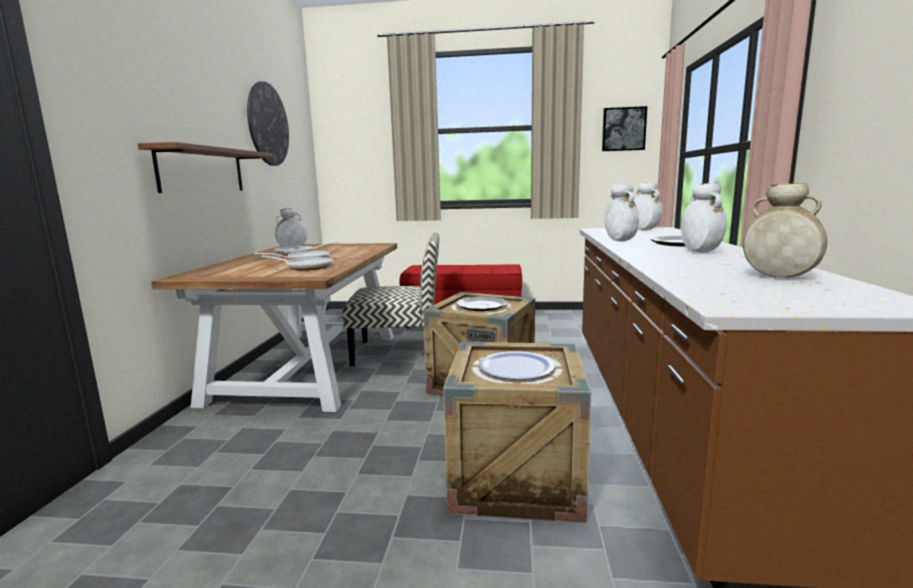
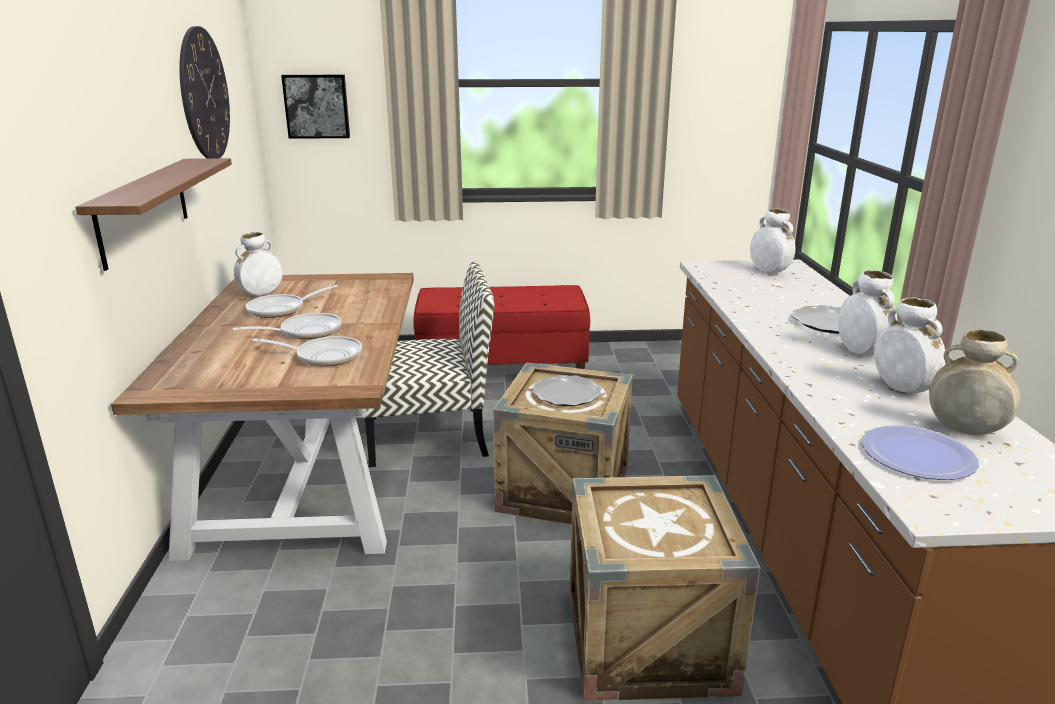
camera: 10 degrees left, 10 degrees up
plate [479,352,555,380] -> plate moved to [861,425,979,480]
picture [602,106,647,151] -> picture moved to [281,75,350,139]
white vase [604,184,639,241] -> white vase moved to [874,298,946,393]

